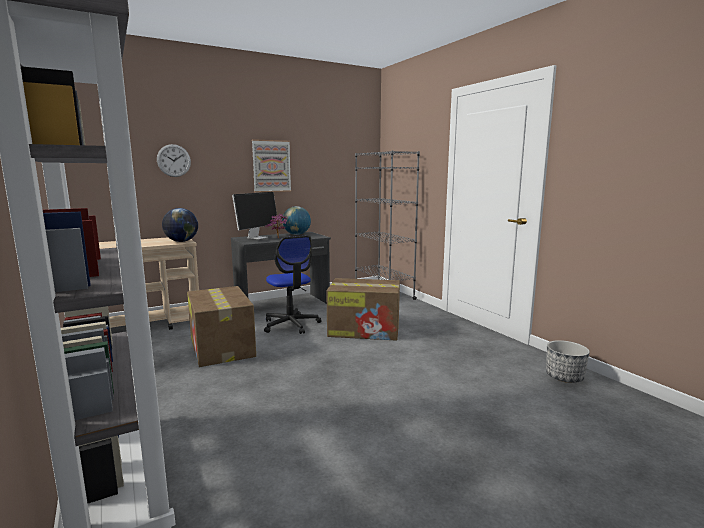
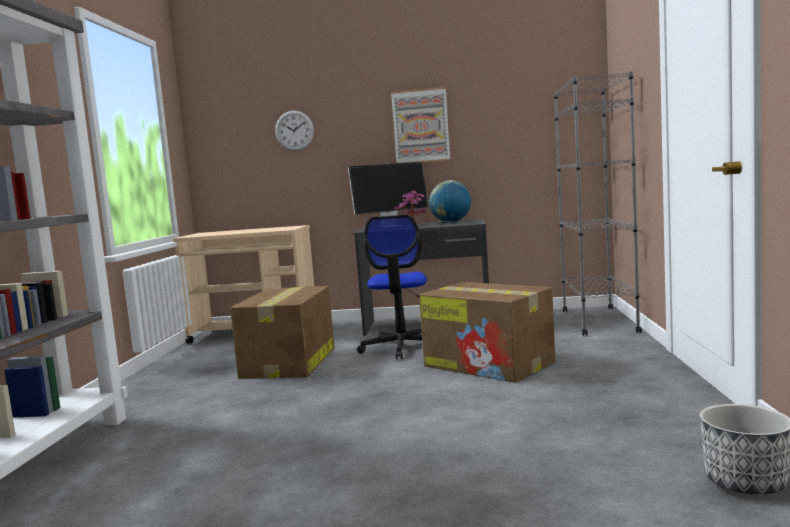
camera: 35 degrees right, 5 degrees down
globe [162,208,198,242] -> none

